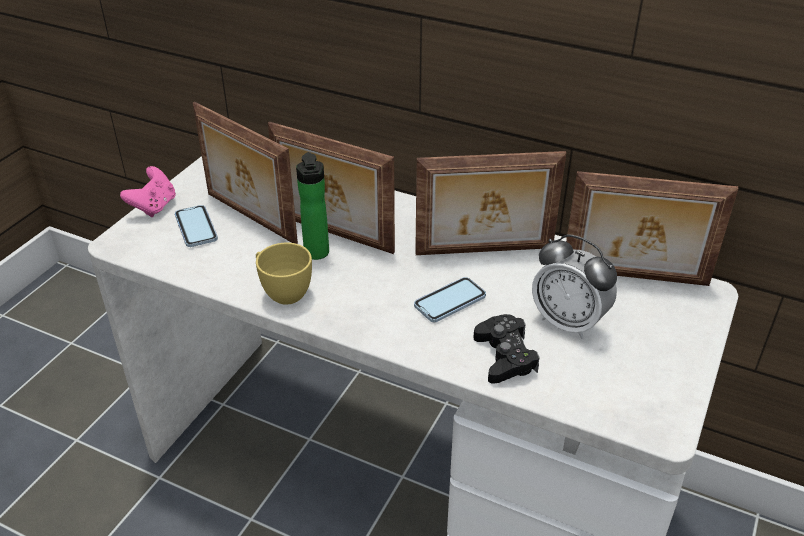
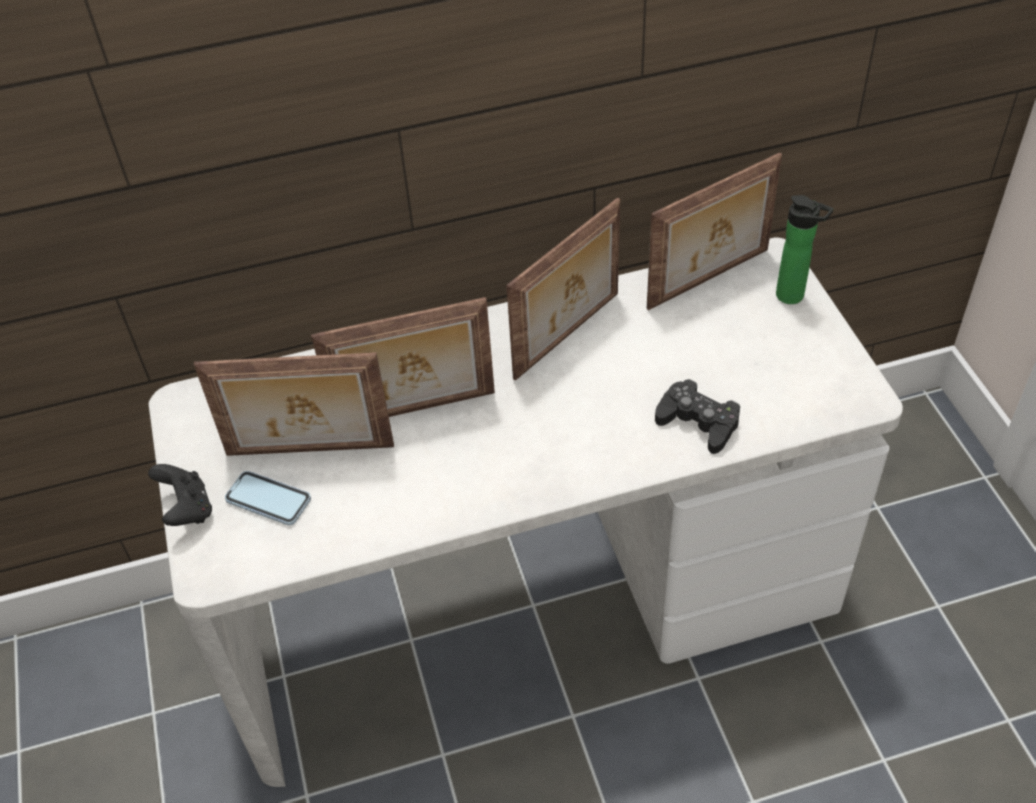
camera: 40 degrees left, 10 degrees up
pink game controller [120,166,176,217] -> black game controller [148,464,212,526]
yellow cup [256,243,312,305] -> none
bottle [296,152,329,260] -> bottle moved to [776,195,834,304]
phone [414,277,486,322] -> none
alarm clock [532,234,617,339] -> none

